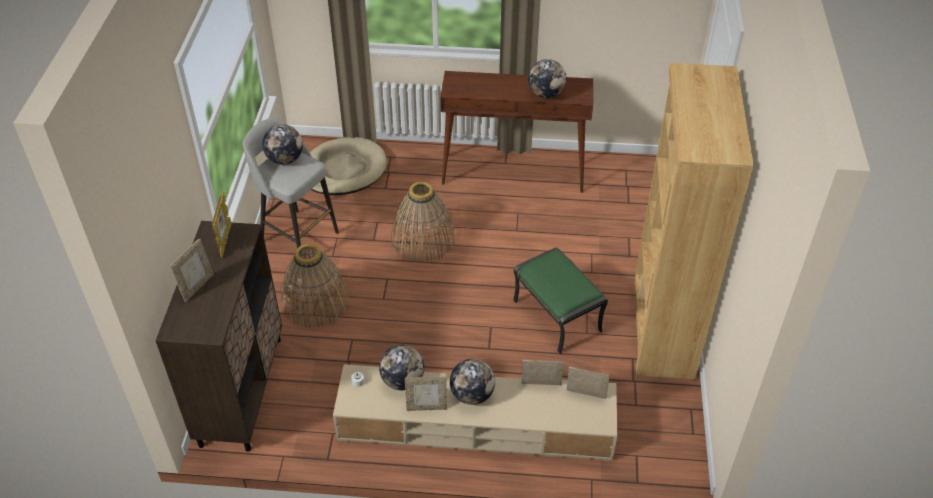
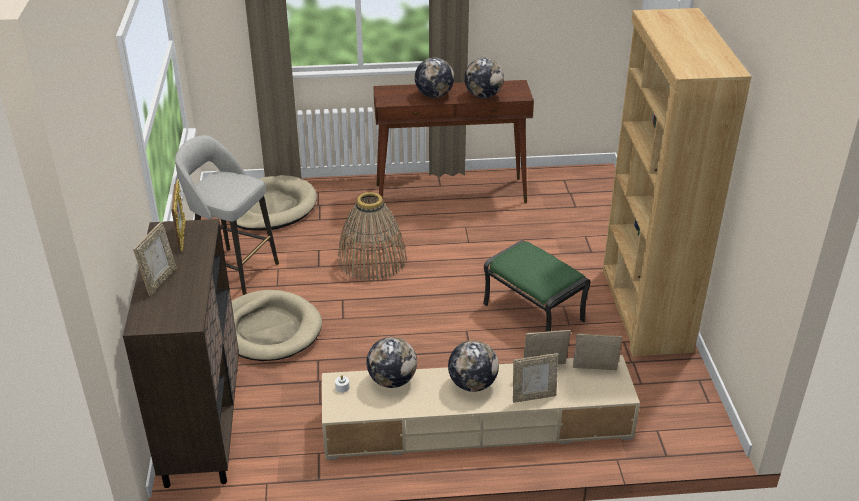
camera: 10 degrees left, 10 degrees down
globe [262,124,303,165] -> globe moved to [415,58,454,98]
basket [281,244,350,328] -> beige dog bed [231,290,322,361]
picture frame [405,376,447,411] -> picture frame moved to [513,353,558,403]

